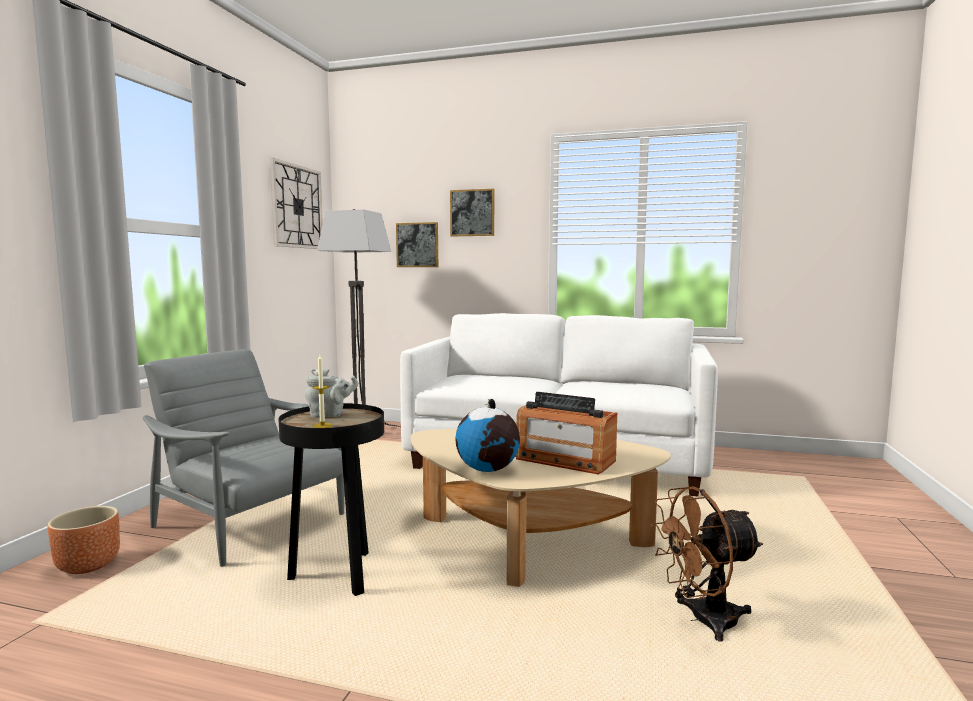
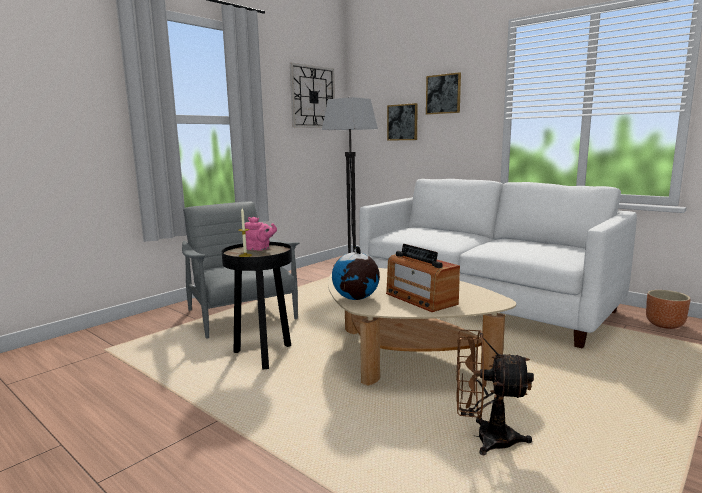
camera: 25 degrees right, 5 degrees up
brown planter [48,506,120,574] -> brown planter moved to [646,290,690,329]
grey teapot [305,368,358,418] -> pink teapot [245,217,277,250]

